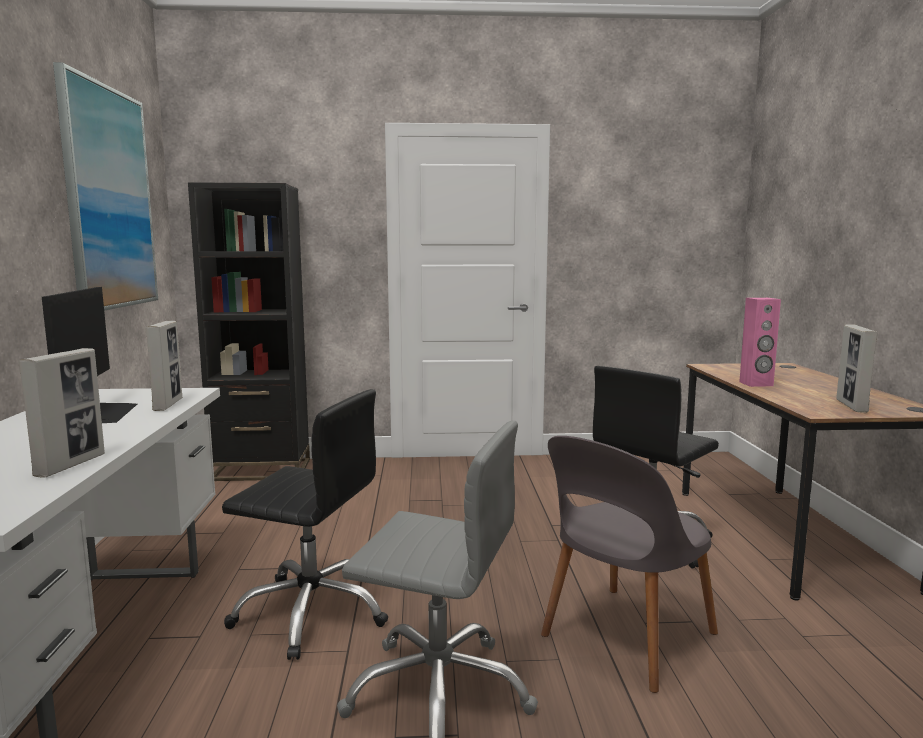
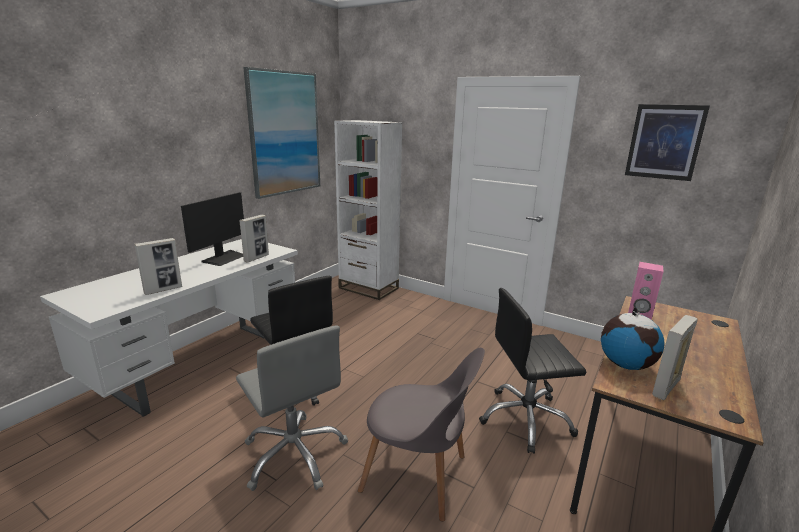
camera: 35 degrees right, 10 degrees up
black bookcase [188,183,310,481] -> white bookcase [334,120,402,300]
grey chair [541,436,718,693] -> grey chair turned 150 degrees counterclockwise [358,348,485,522]
none -> globe [601,307,665,370]
none -> picture [625,104,710,181]

